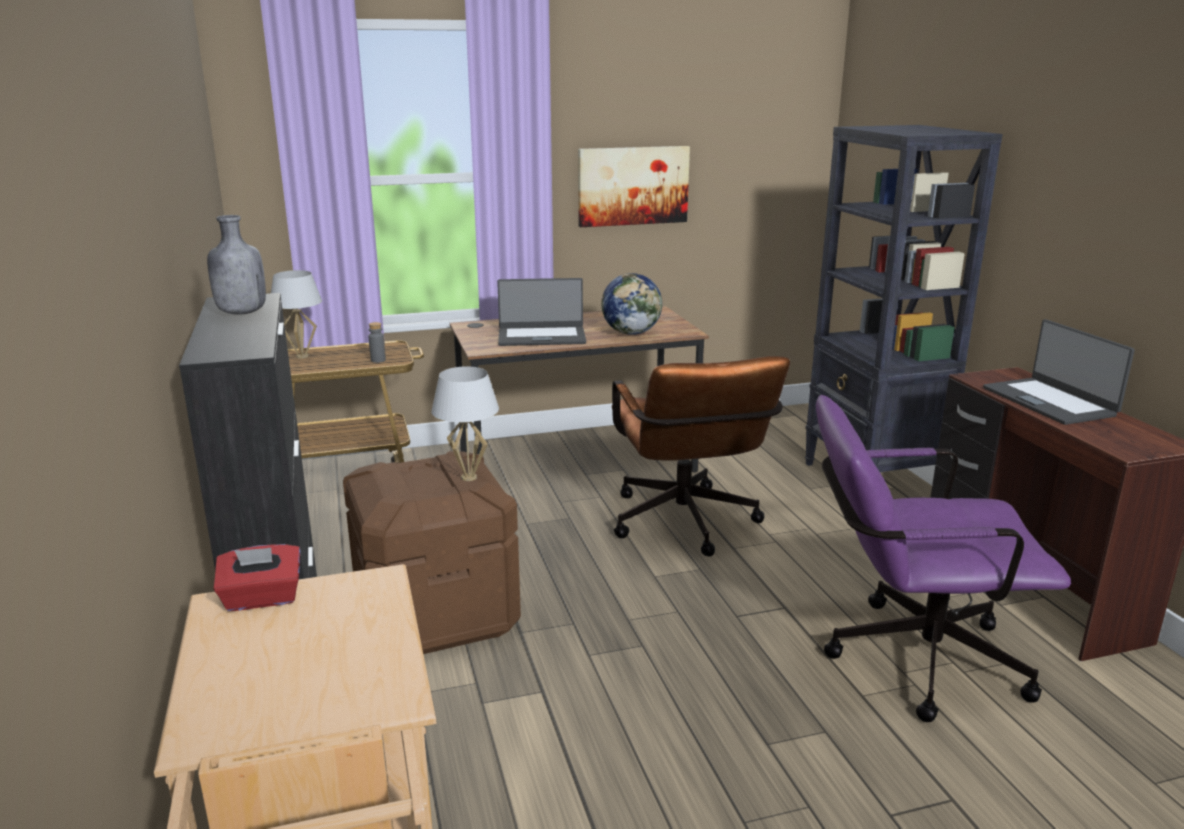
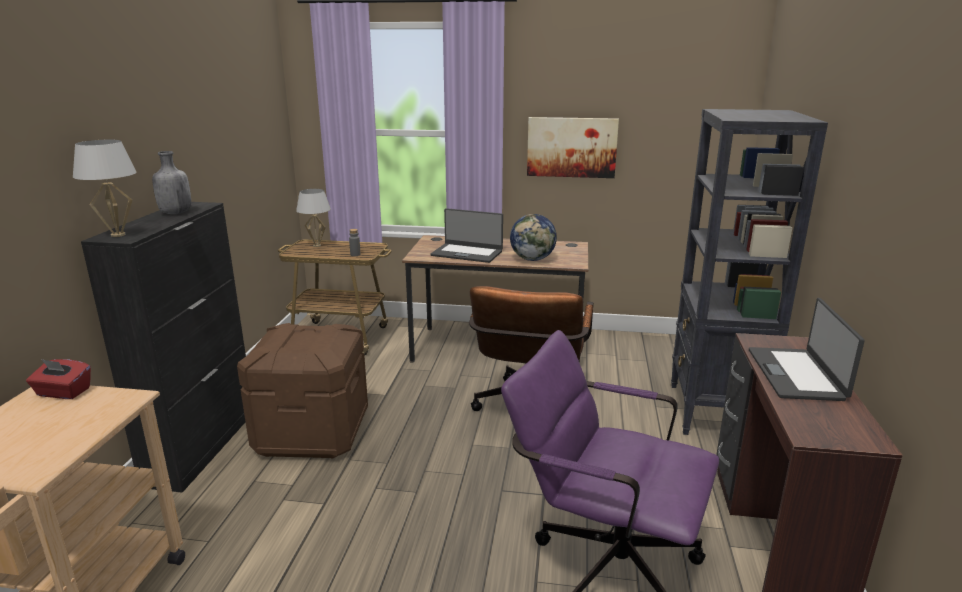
camera: 25 degrees right, 0 degrees up
white table lamp [431,366,499,481] -> white table lamp moved to [73,140,137,237]

